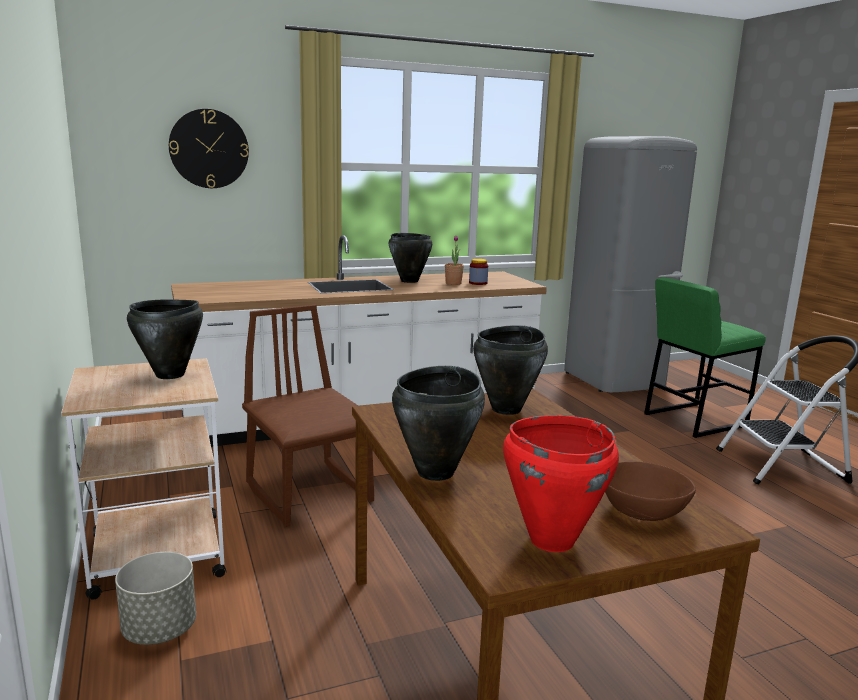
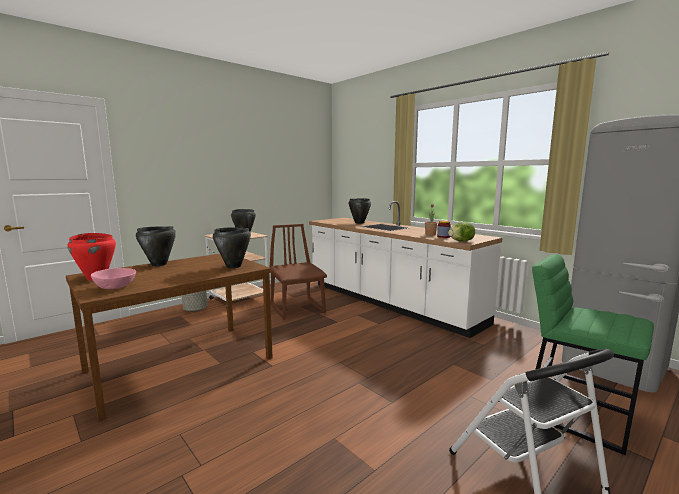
camera: 70 degrees right, 5 degrees down
wall clock [169,109,249,188] -> none
brown chair [242,305,374,527] -> brown chair turned 60 degrees counterclockwise [269,224,327,320]
black cooking pot [389,233,432,283] -> black cooking pot moved to [349,198,371,224]
brown bowl [605,462,696,521] -> pink bowl [91,268,136,289]
none -> lettuce [448,222,475,241]

